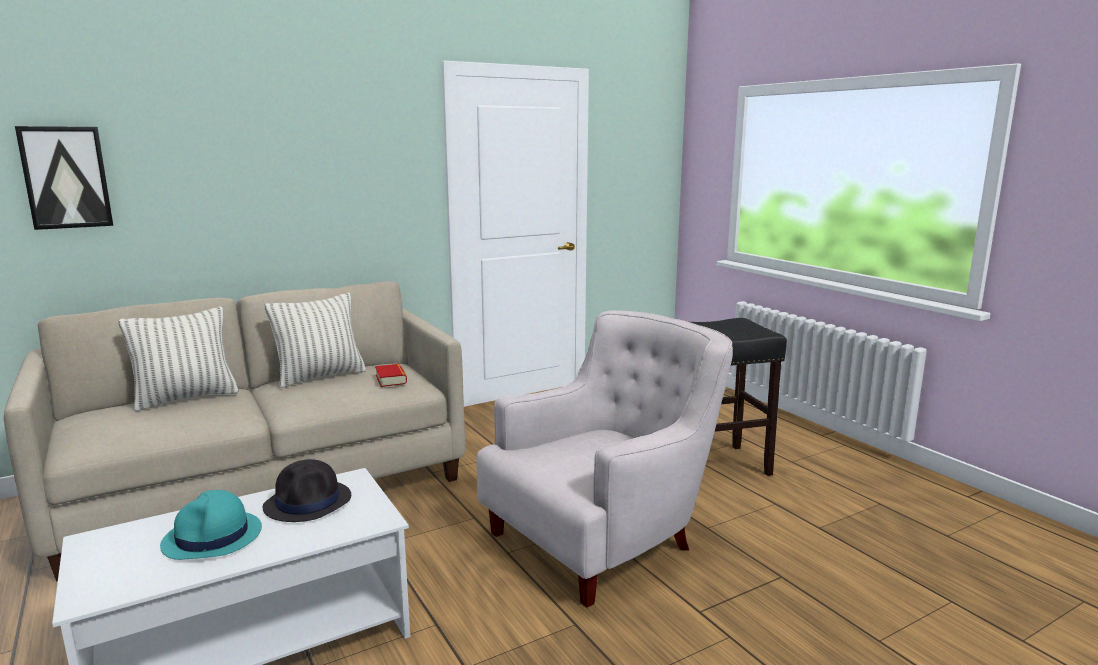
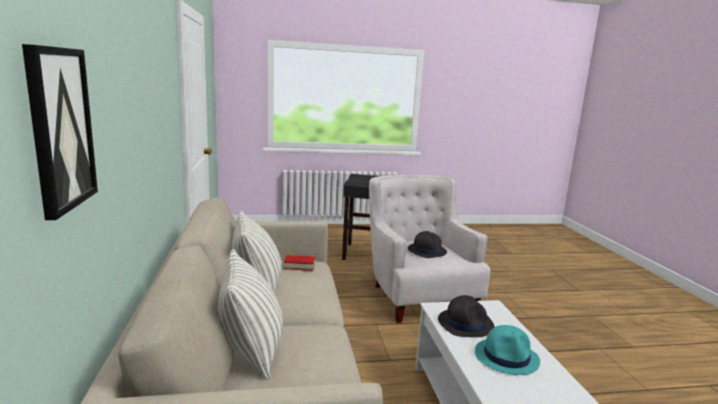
camera: 70 degrees left, 0 degrees up
none -> black hat [408,231,447,258]

